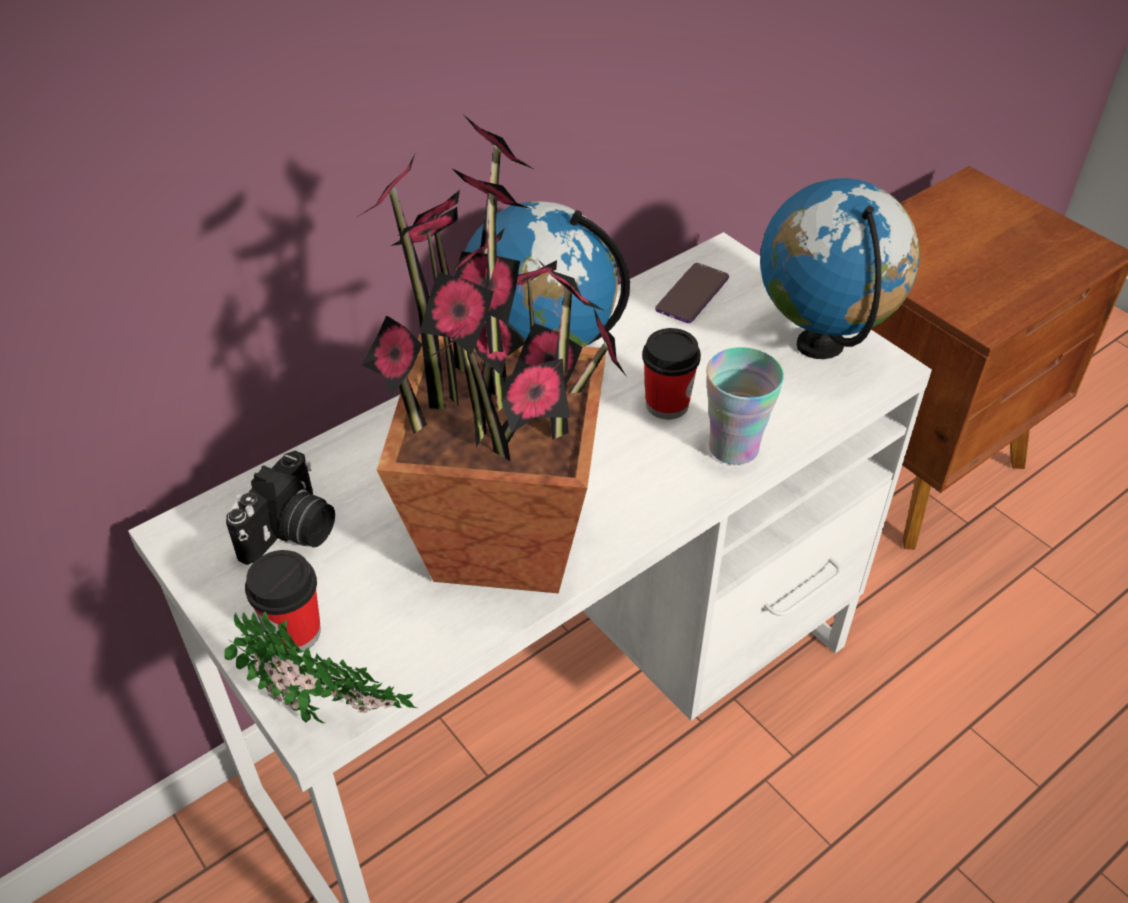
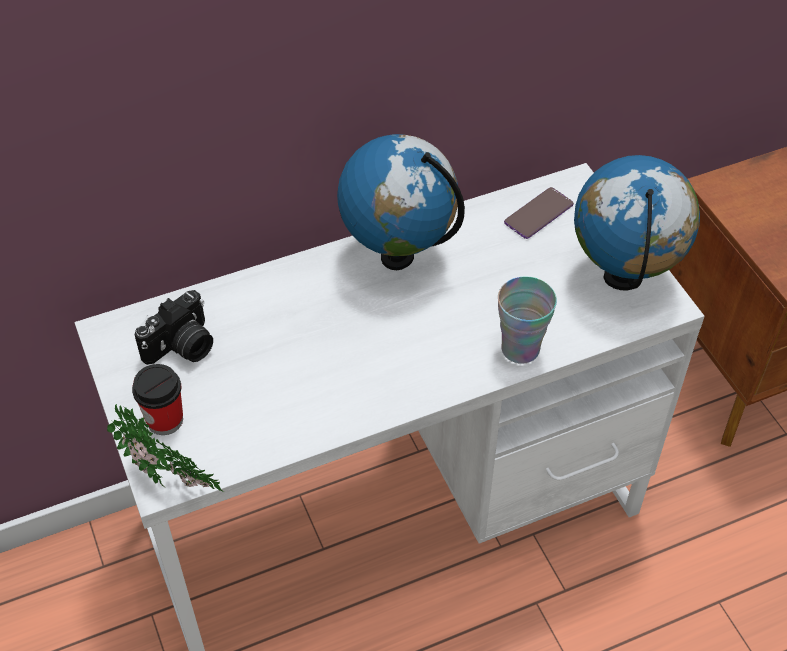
camera: 15 degrees right, 5 degrees up
potted plant [357,115,627,593] -> none
cup [642,328,701,419] -> none

